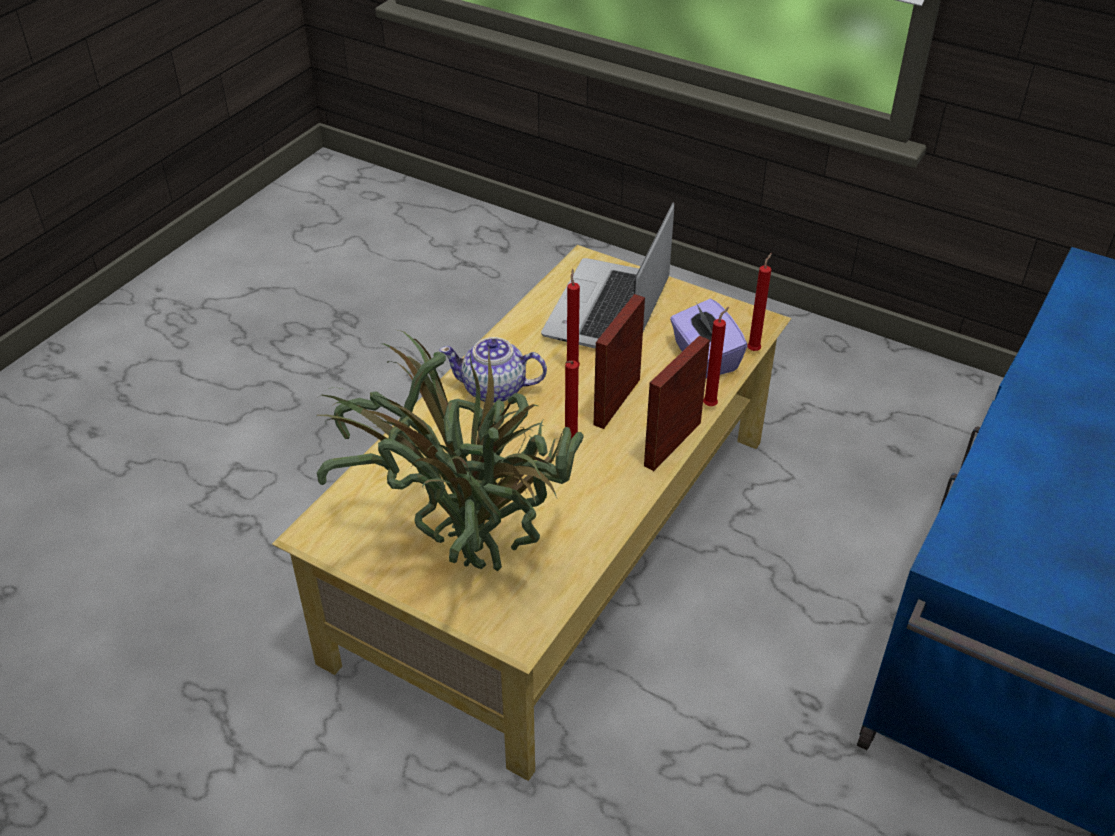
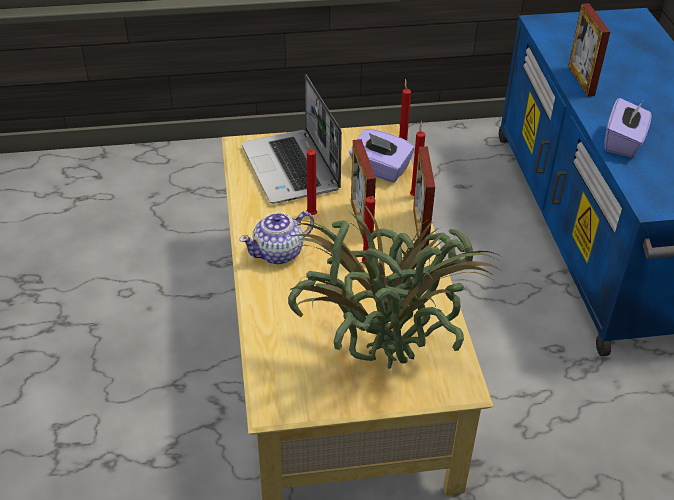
camera: 40 degrees left, 0 degrees up
none -> picture frame [568,3,610,97]
none -> purple tissue box [604,98,651,158]

